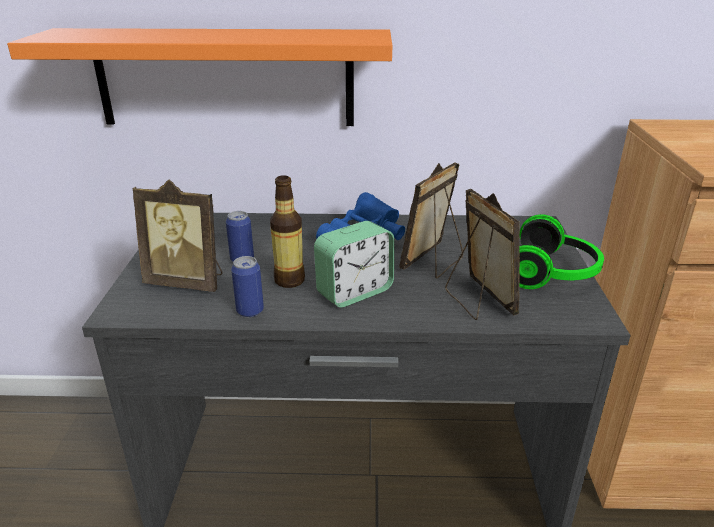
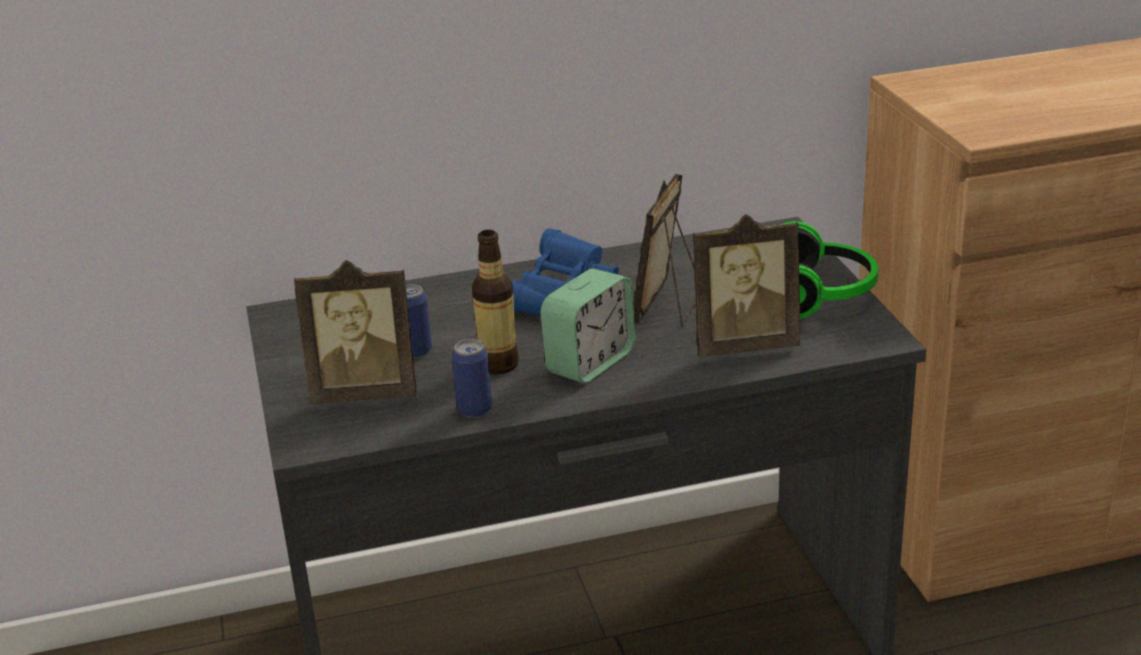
camera: 15 degrees left, 0 degrees up
orange shelf [7,28,392,126] -> none
picture frame [445,189,520,320] -> picture frame turned 120 degrees clockwise [693,214,801,357]

